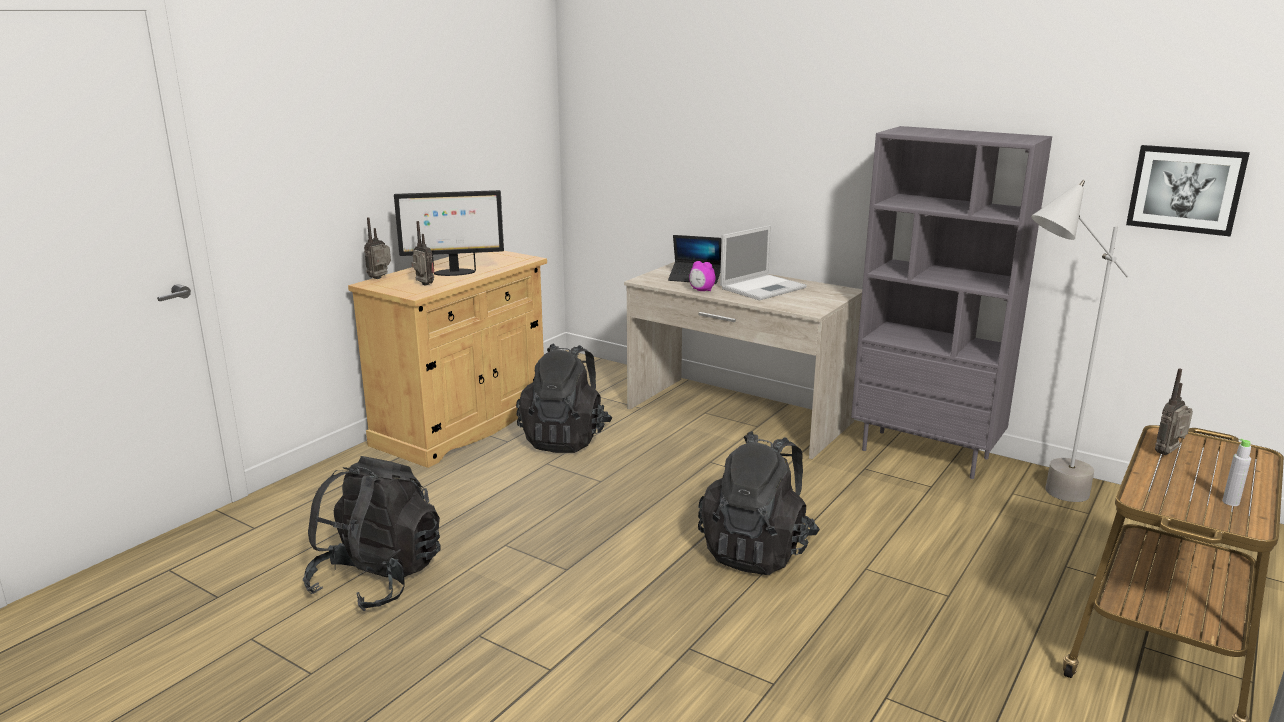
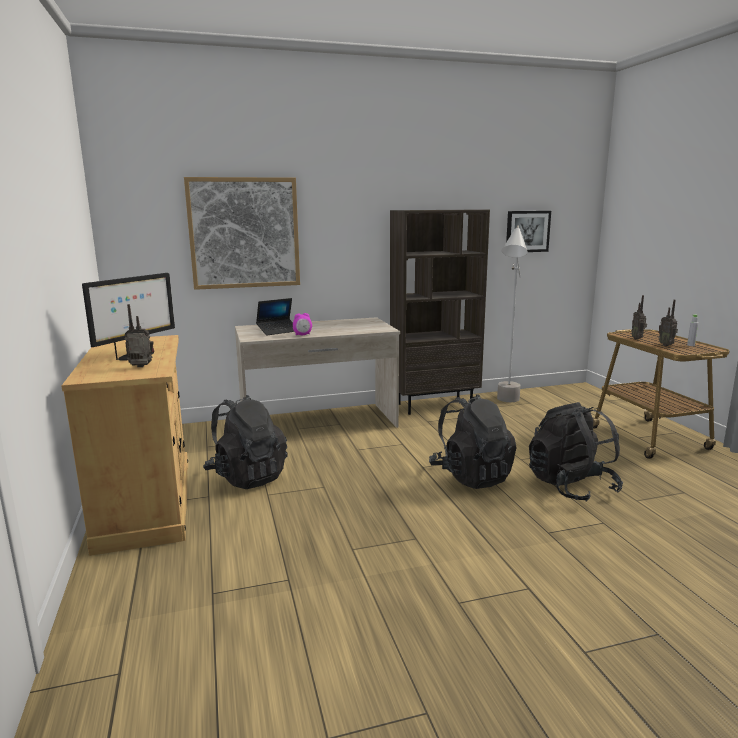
camera: 50 degrees left, 5 degrees down
black backpack [303,456,441,611] -> black backpack moved to [529,402,623,502]
radio [364,217,391,279] -> radio moved to [658,300,678,346]
laptop [720,225,807,301] -> none
grey bookcase [851,126,1052,479] -> brown bookcase [390,210,490,415]
none -> picture [184,177,300,290]

